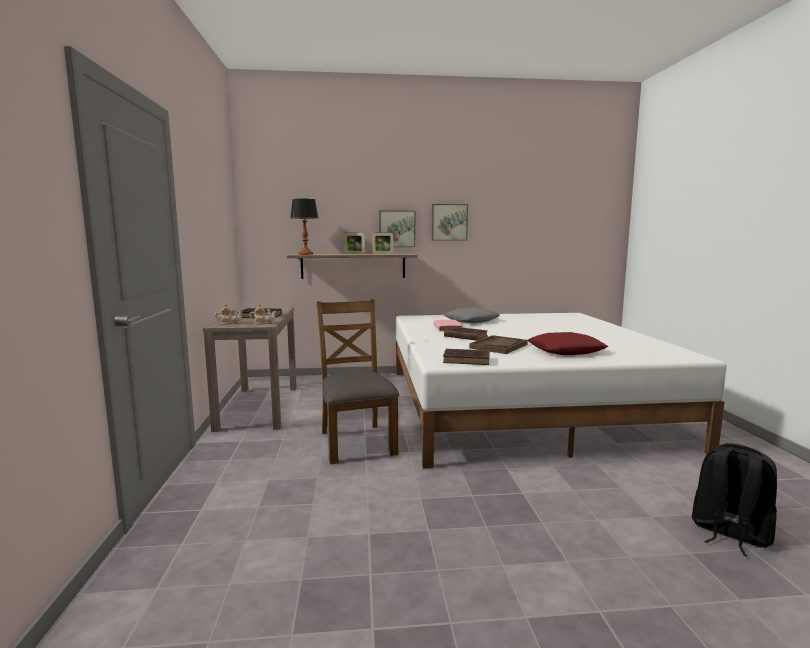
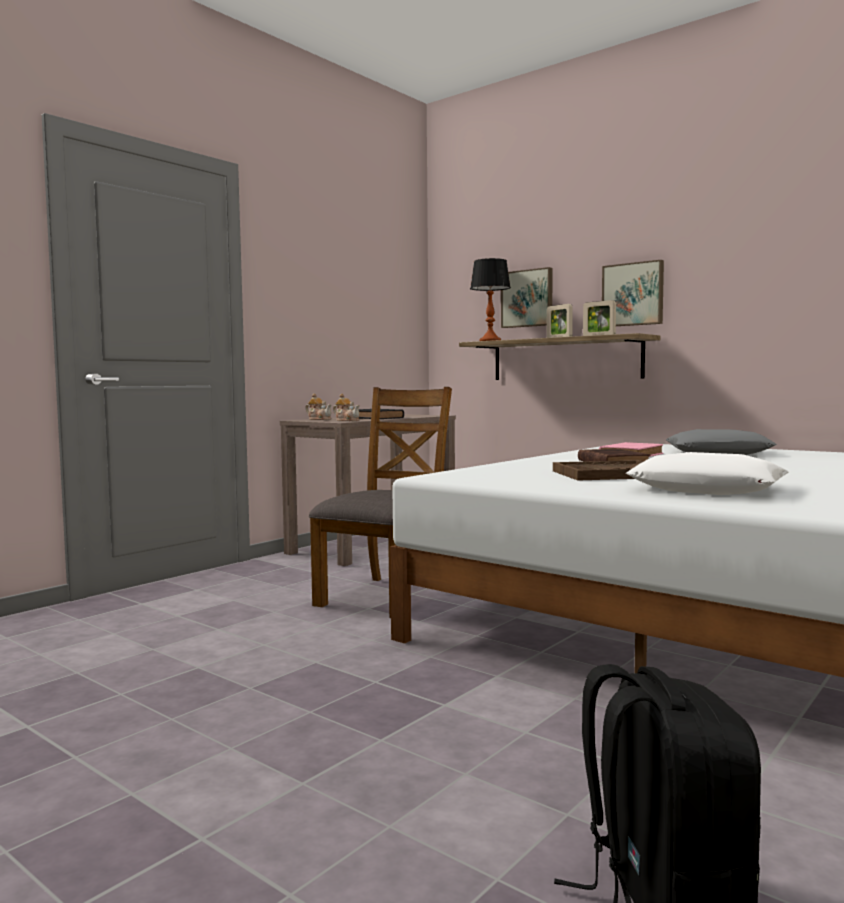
camera: 45 degrees right, 5 degrees down
picture [432,204,468,241] -> picture moved to [501,267,553,328]
brown book [443,349,490,365] -> none
red pillow [527,332,608,355] -> white pillow [626,452,789,495]

